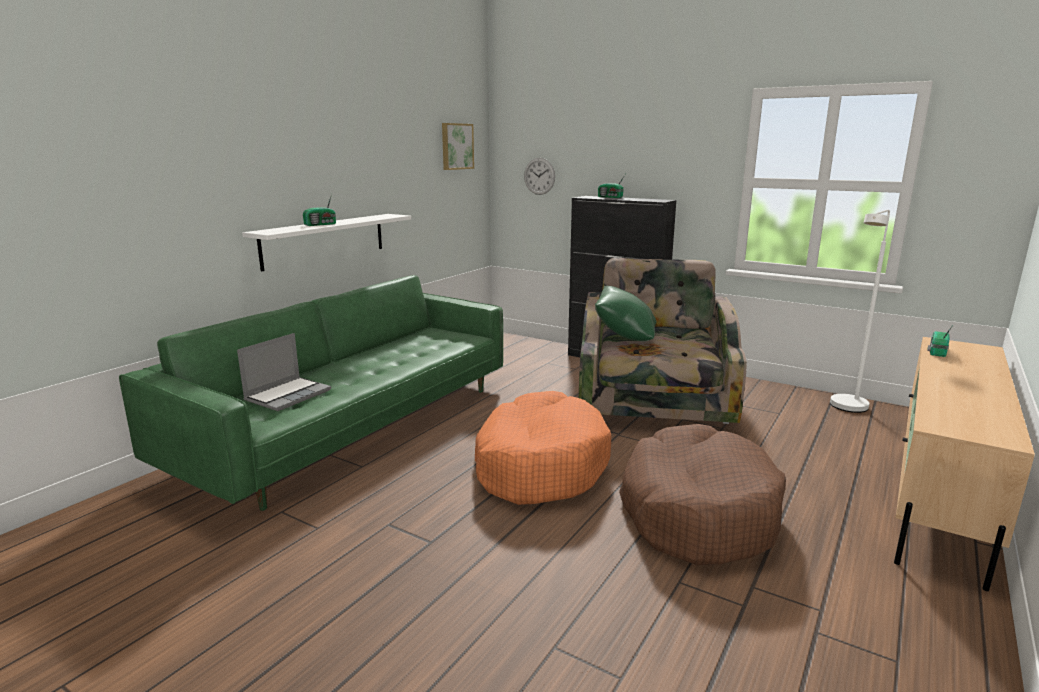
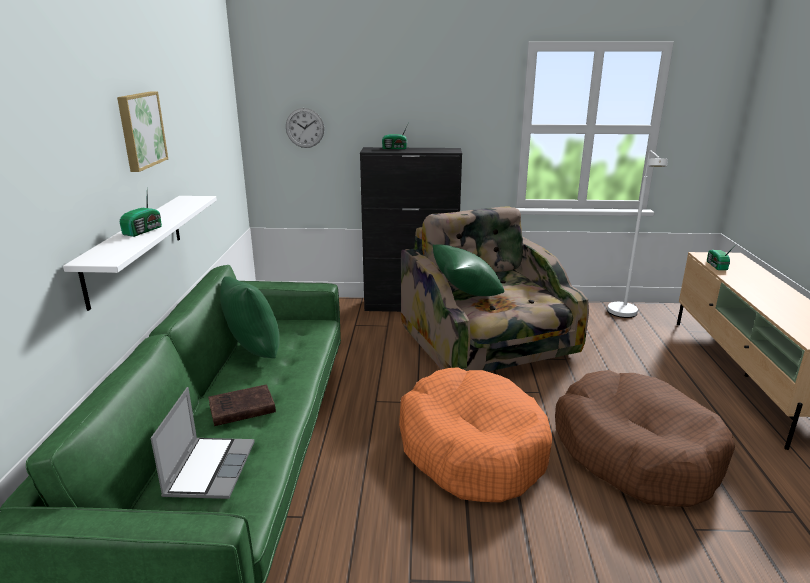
camera: 30 degrees left, 5 degrees up
picture [442,123,474,170] -> picture moved to [117,92,168,172]
none -> brown book [208,384,276,426]
none -> green pillow [220,276,280,358]

